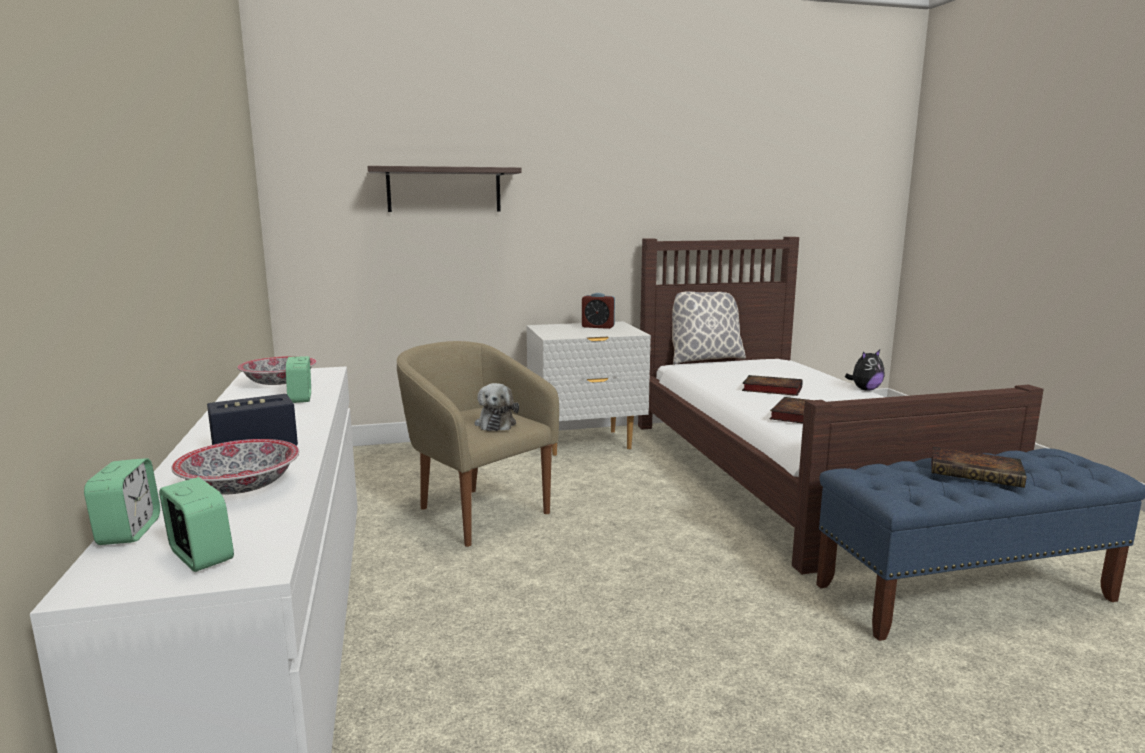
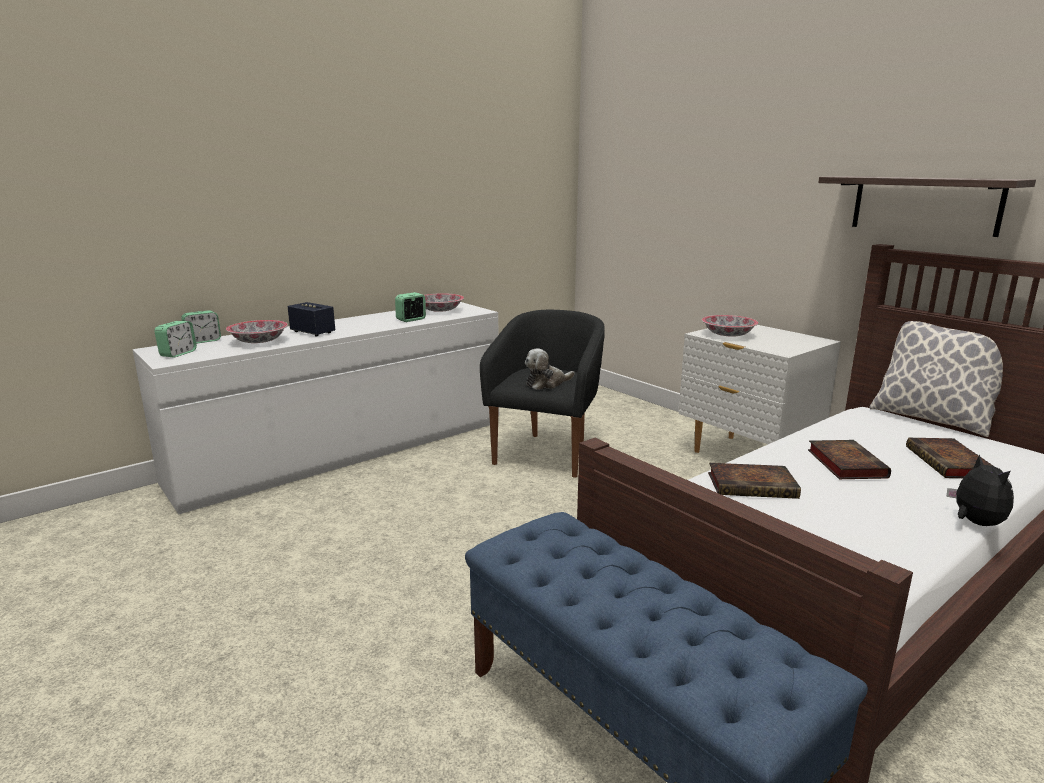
camera: 65 degrees right, 5 degrees up
shelf [368,166,522,212] -> shelf moved to [818,176,1036,237]
beige armchair [397,341,559,547] -> black armchair [480,310,605,478]
alarm clock [582,293,615,329] -> none
plush toy [845,350,885,391] -> plush toy turned 135 degrees counterclockwise [946,454,1014,526]
book [931,447,1027,488] -> book moved to [906,438,995,478]
none -> bowl [702,315,758,337]

